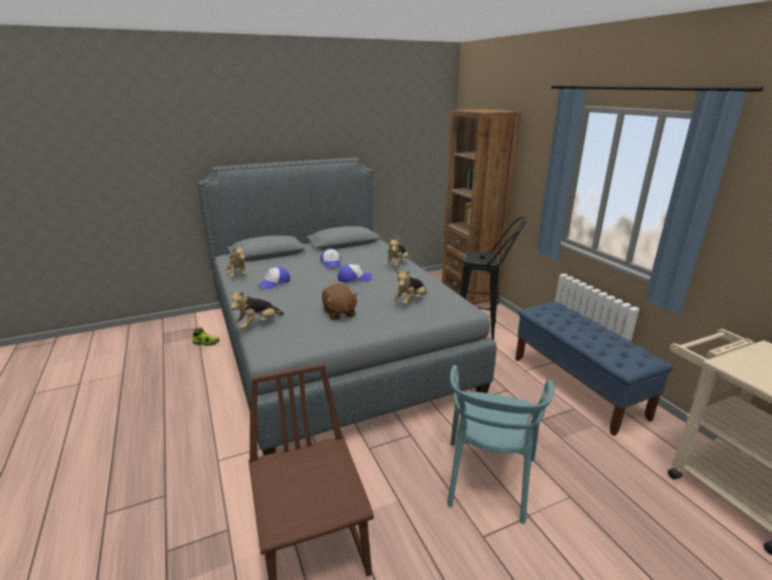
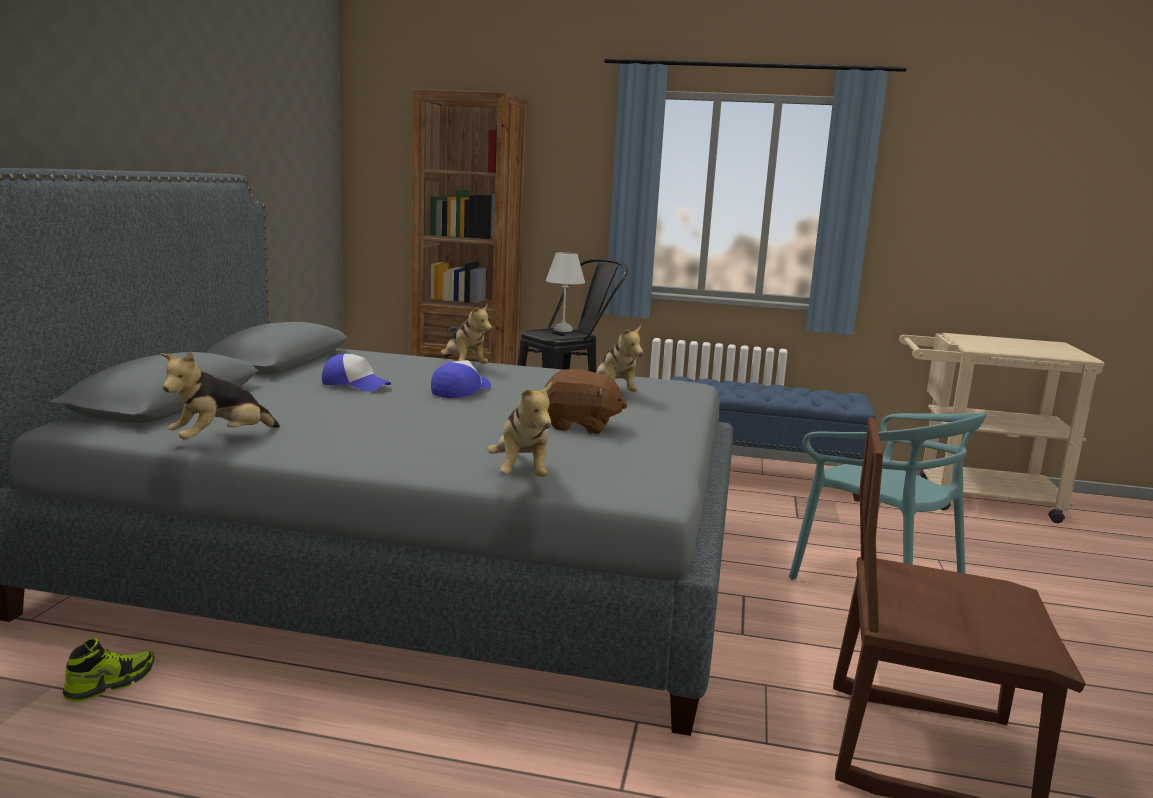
camera: 55 degrees left, 10 degrees down
plush toy [224,244,247,277] -> plush toy turned 120 degrees clockwise [161,352,280,440]
cap [257,267,290,289] -> none
none -> white table lamp [546,252,585,332]

